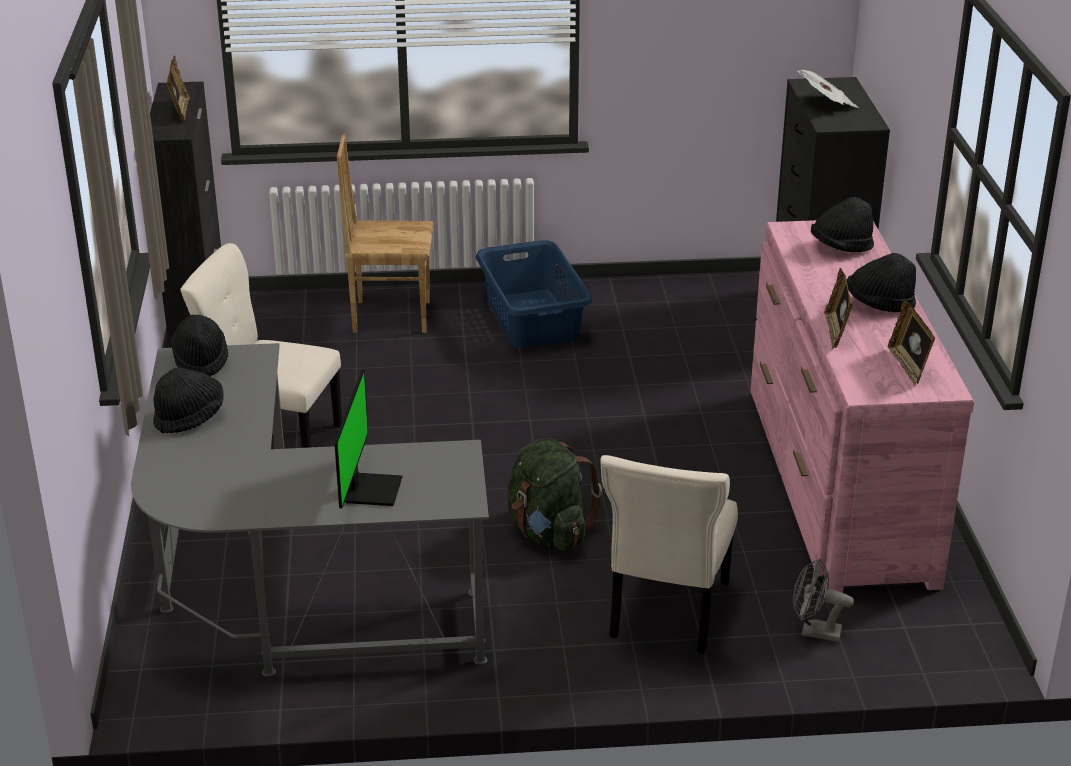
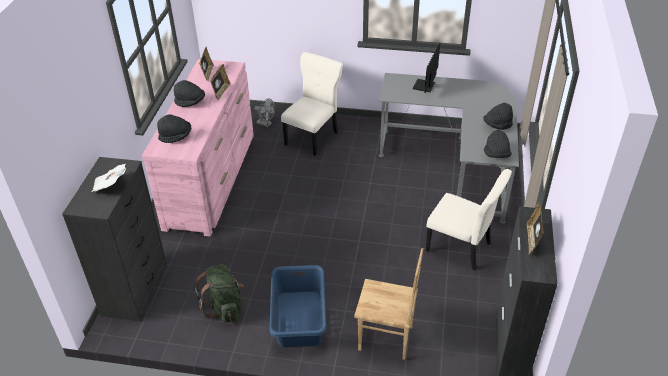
camera: 165 degrees left, 10 degrees up
green backpack [508,438,602,551] -> green backpack moved to [195,264,244,323]

